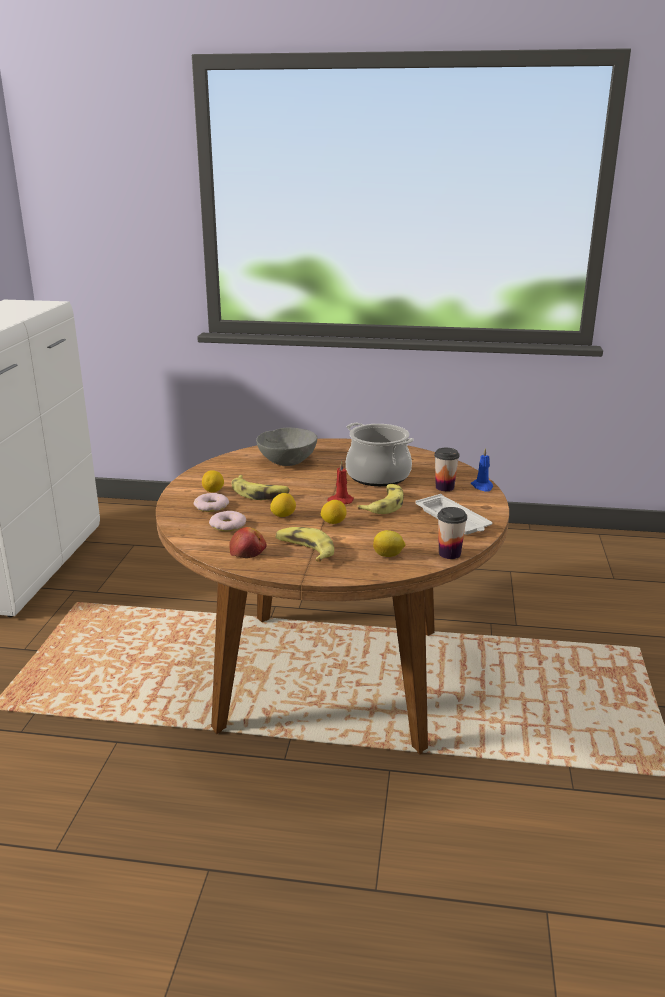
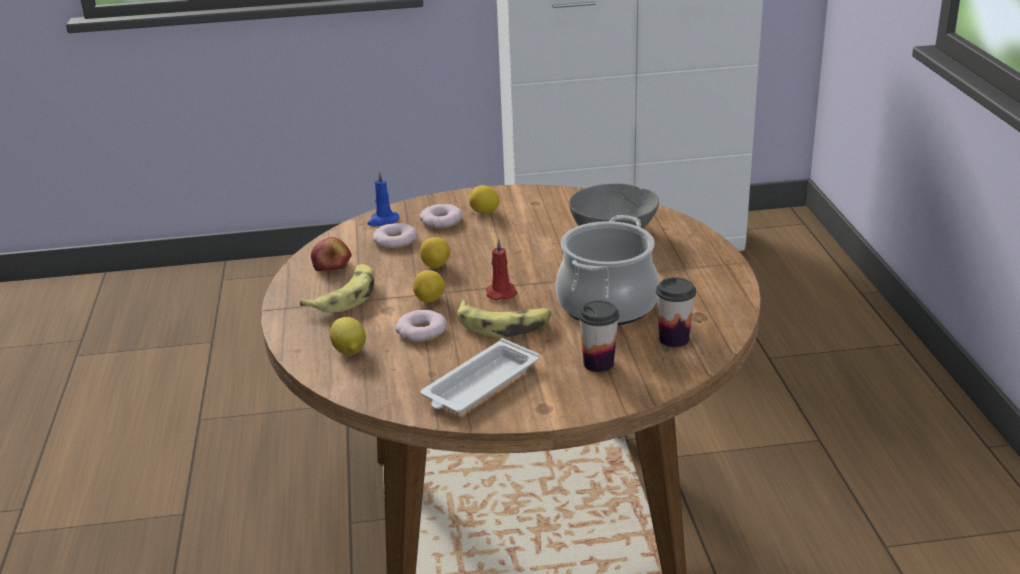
camera: 75 degrees right, 5 degrees up
banana [232,475,290,500] -> none
cup [437,507,467,559] -> cup moved to [656,277,696,347]
blue candle [471,448,493,492] -> blue candle moved to [367,171,400,226]
none -> donut [395,310,447,342]

